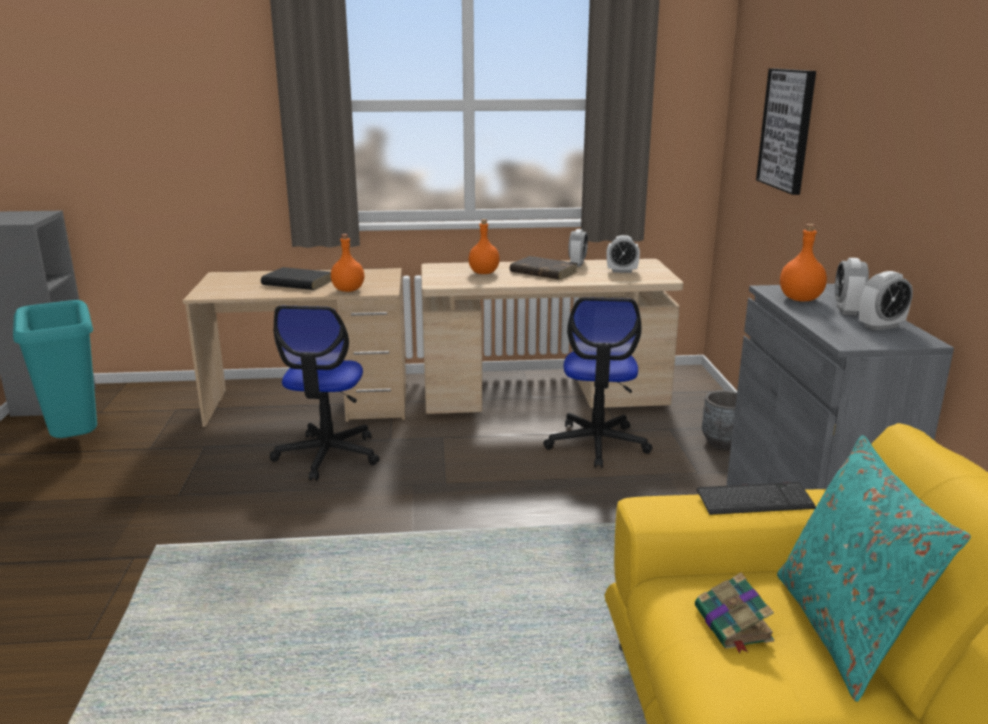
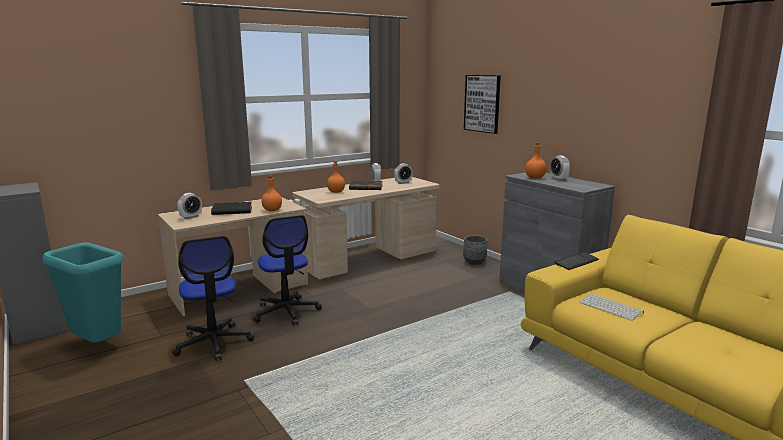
camera: 30 degrees left, 5 degrees down
office chair [543,297,652,468] -> office chair moved to [172,236,254,361]
book [695,573,775,653] -> keyboard [579,293,644,321]
turquoise pillow [777,435,971,702] -> none
alarm clock [859,271,913,331] -> alarm clock moved to [177,193,202,219]

